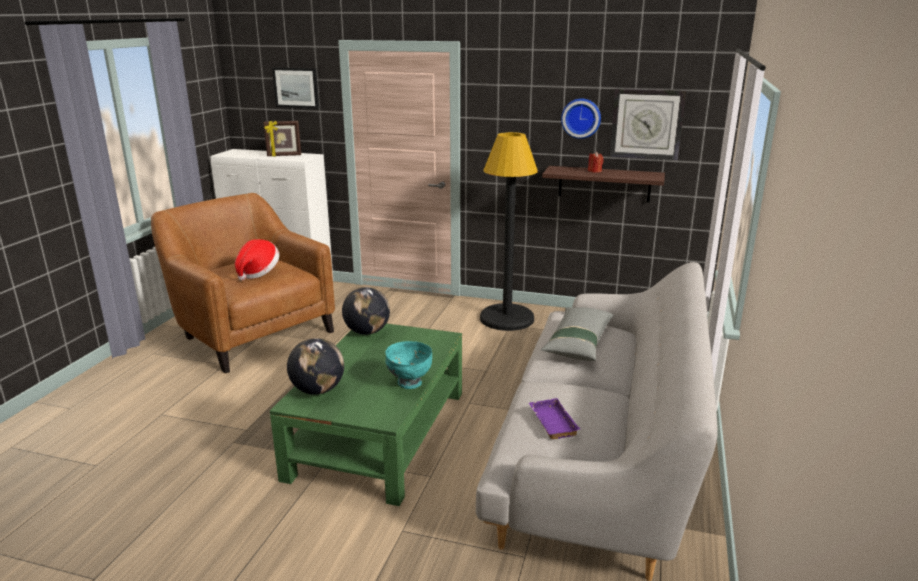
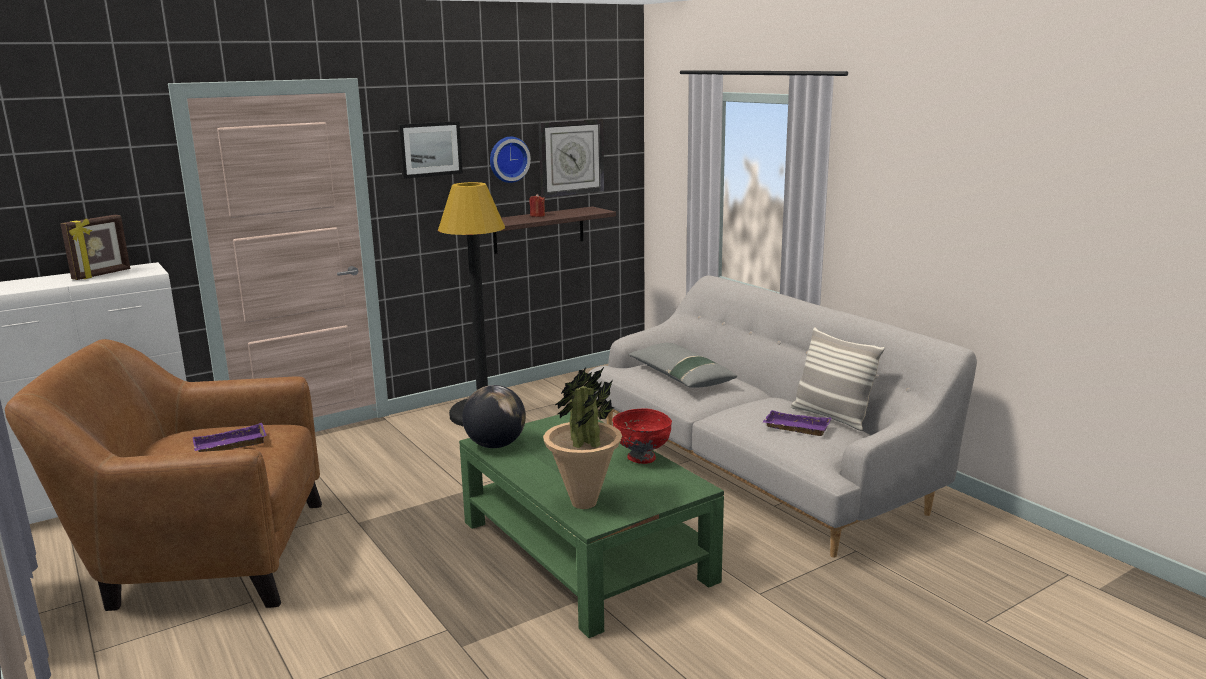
camera: 50 degrees left, 5 degrees down
hat [235,239,279,281] -> purple tray [192,423,267,452]
picture [272,67,319,109] -> picture moved to [398,121,463,179]
globe [287,338,344,395] -> potted plant [543,366,622,509]
turquoise bowl [385,341,432,389] -> red bowl [612,408,672,464]
none -> pillow [791,327,885,431]

